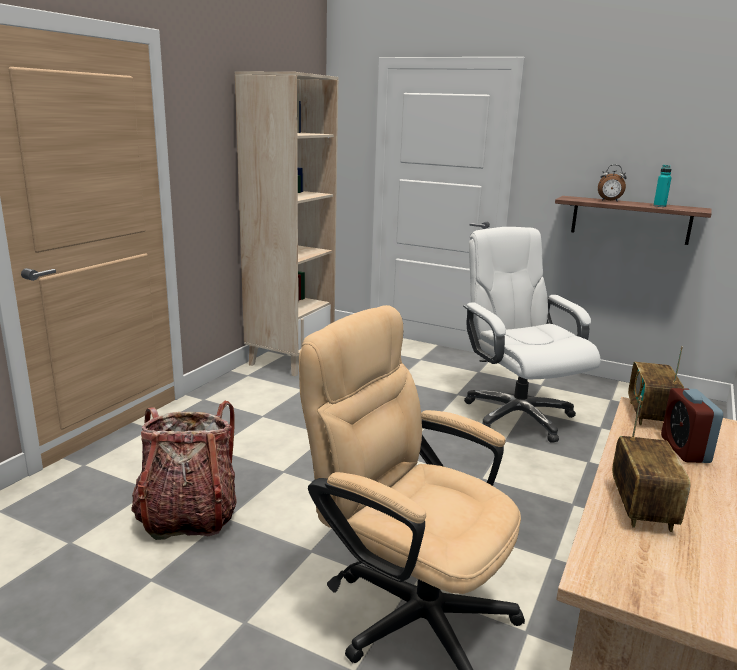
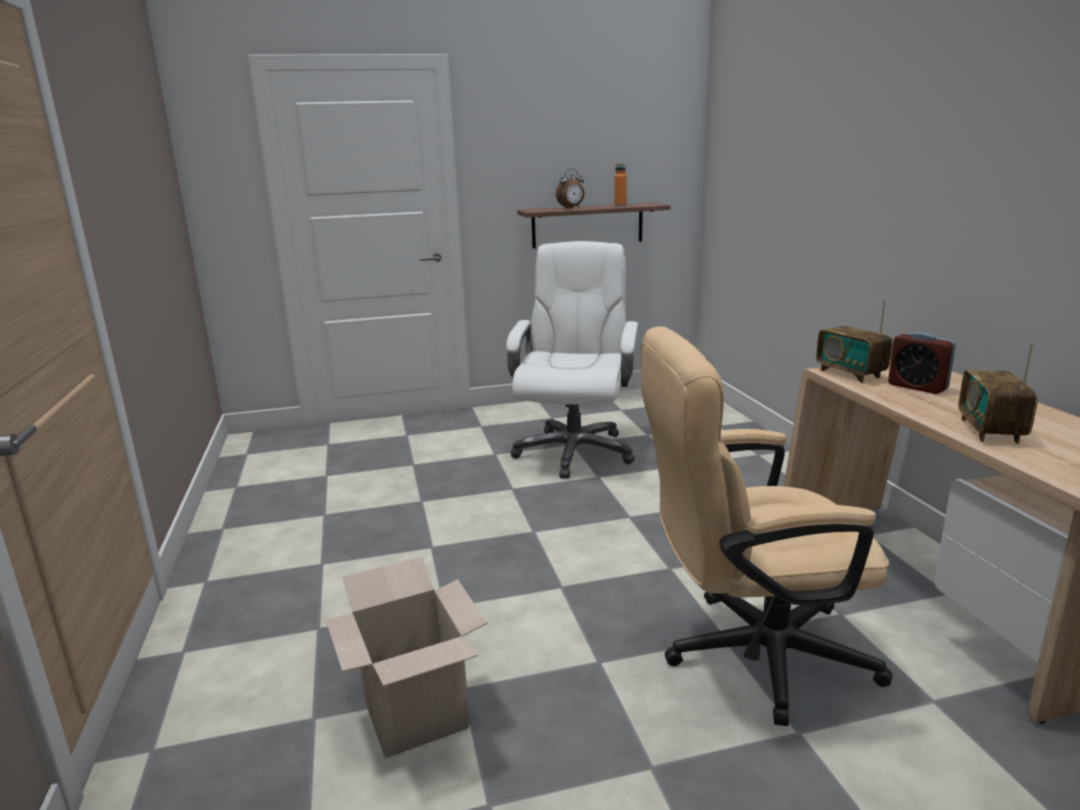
camera: 40 degrees left, 0 degrees up
backpack [132,401,237,540] -> cardboard box [325,556,487,759]
beige bookcase [235,71,338,376] -> none
white office chair [463,227,601,443] -> white office chair turned 75 degrees clockwise [506,241,638,479]
radio [612,396,691,532] -> radio turned 135 degrees counterclockwise [958,344,1038,444]
turquoise bottle [653,165,672,207] -> orange bottle [615,164,627,207]

